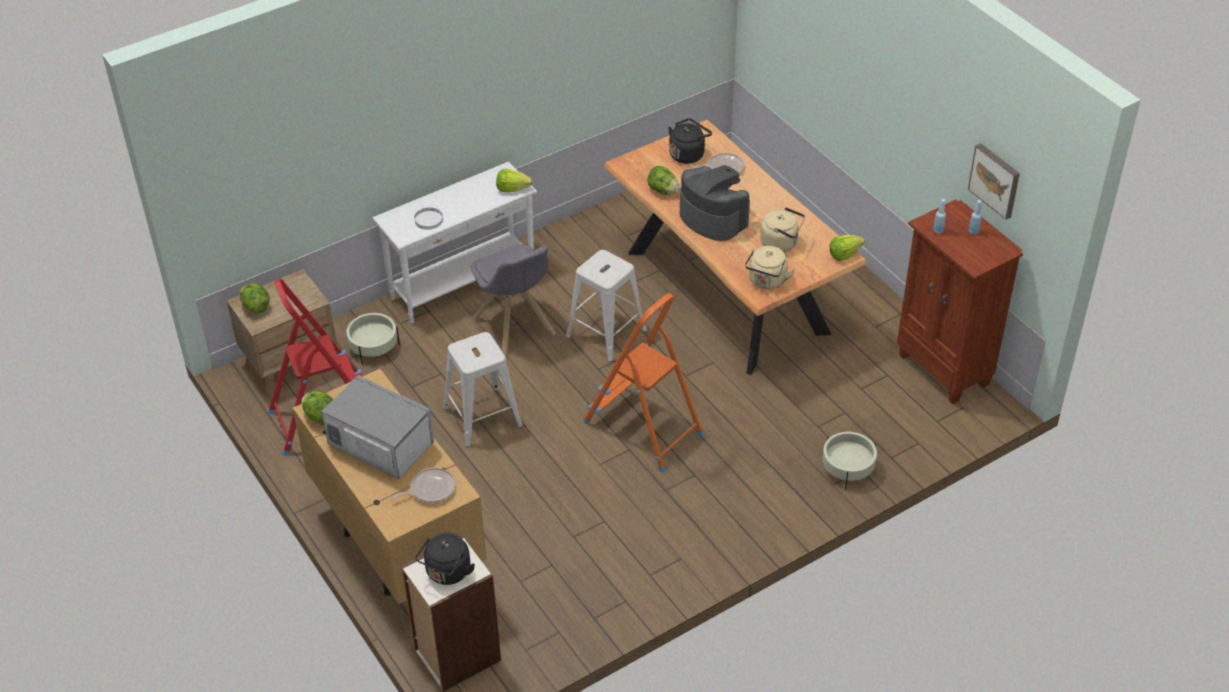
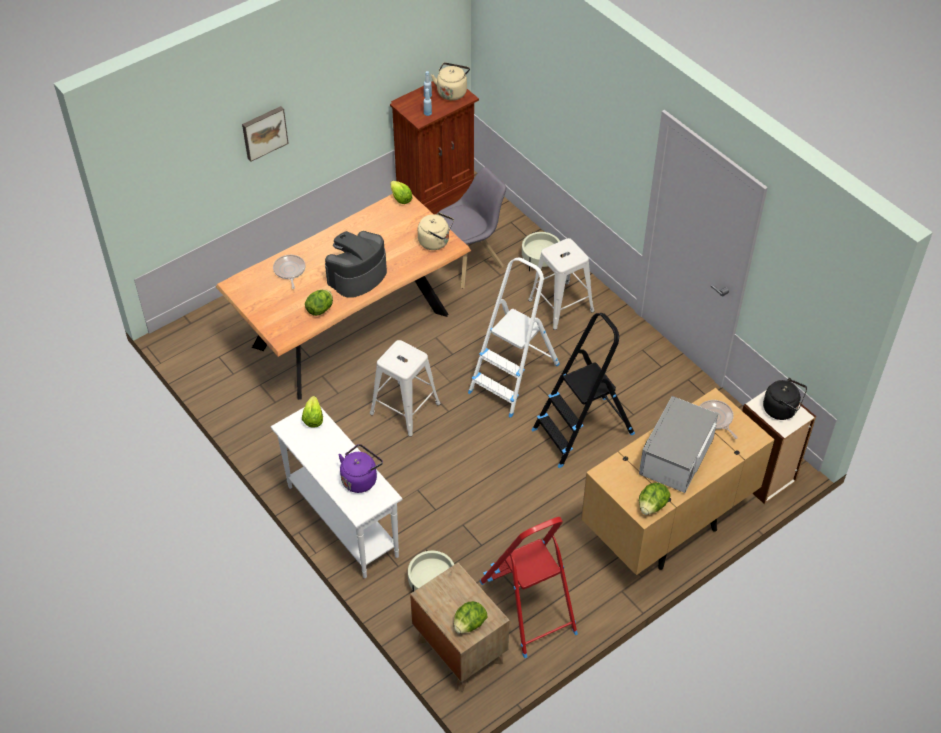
camera: 95 degrees left, 5 degrees up
white plate [414,208,443,230] -> purple kettle [339,444,383,493]
white stool [443,332,523,447] -> white stool moved to [528,238,594,330]
grey chair [471,244,556,356] -> grey chair moved to [437,167,506,288]
orange step ladder [583,293,704,473] -> white step ladder [468,258,560,418]
black kettle [668,118,712,164] -> none
beige kettle [760,207,805,252] -> beige kettle moved to [431,62,470,100]
picture [968,143,1020,220] -> picture moved to [242,106,289,162]
none -> black step ladder [532,313,635,468]

